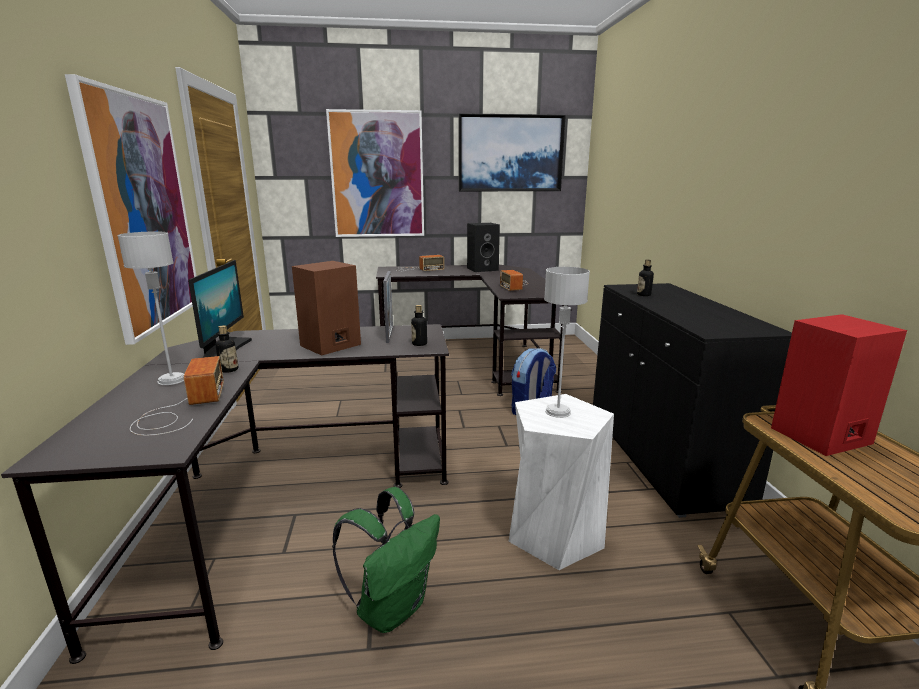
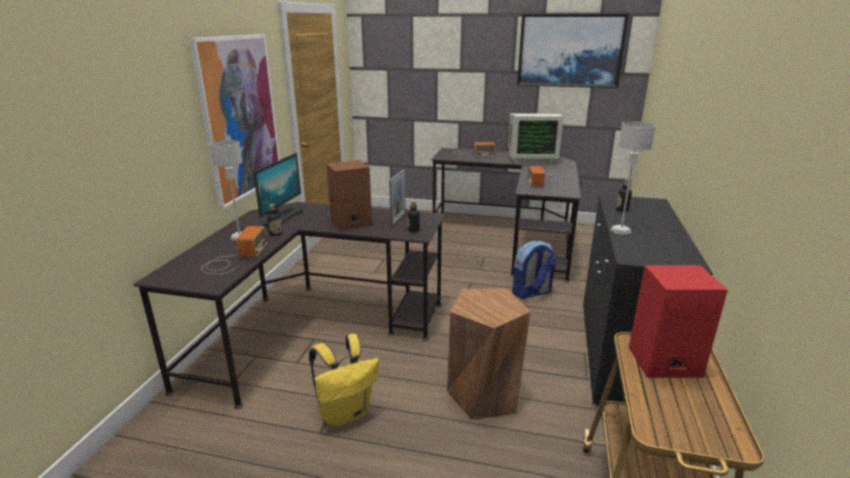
camera: 20 degrees right, 5 degrees up
picture [326,109,424,237] -> none
green backpack [332,487,440,633] -> yellow backpack [309,334,379,427]
black speaker [467,223,500,272] -> monitor [508,113,564,164]
white stool [509,394,614,570] -> brown stool [447,289,531,420]
grey table lamp [544,267,590,418] -> grey table lamp moved to [611,121,656,235]

